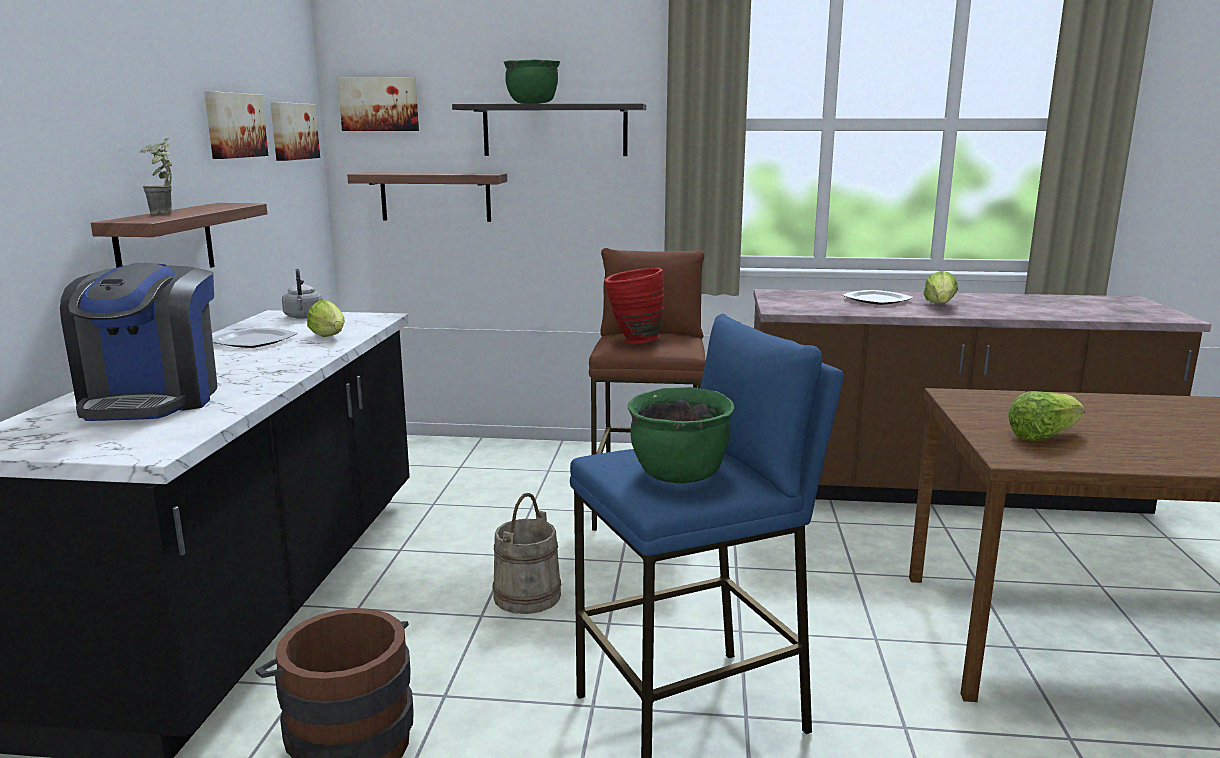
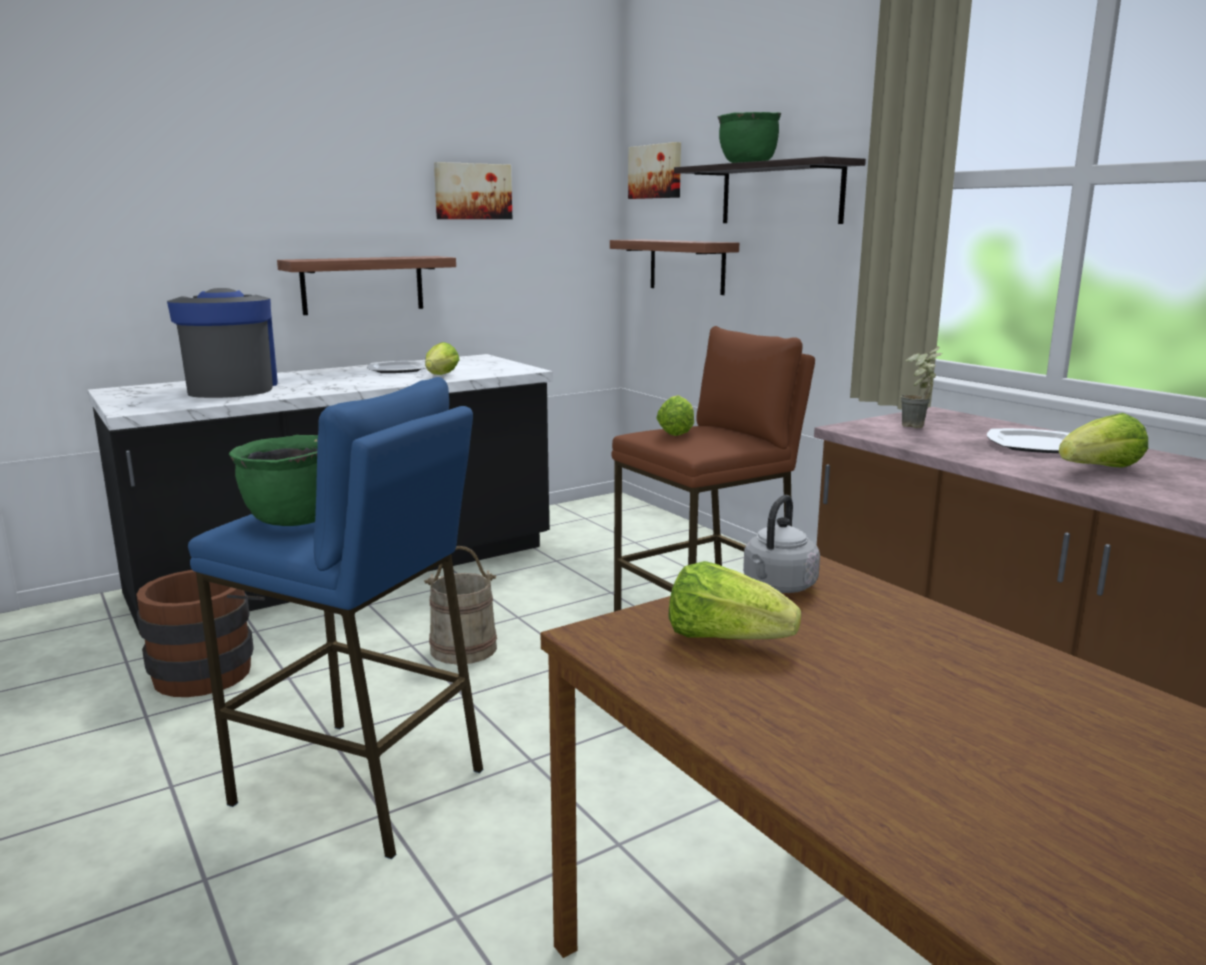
camera: 50 degrees right, 0 degrees up
coffee machine [60,263,217,421] -> coffee machine turned 120 degrees clockwise [167,288,278,398]
potted plant [139,138,172,215] -> potted plant moved to [901,346,942,428]
picture [270,102,320,161] -> none
grey kettle [282,269,323,319] -> grey kettle moved to [743,495,820,593]
red vase [604,268,664,344] -> lettuce [656,395,694,436]

